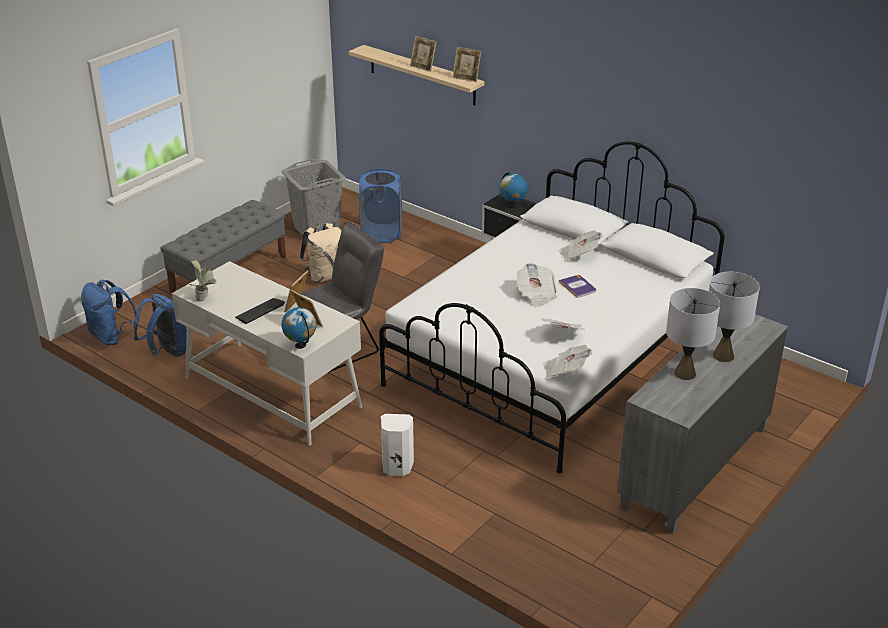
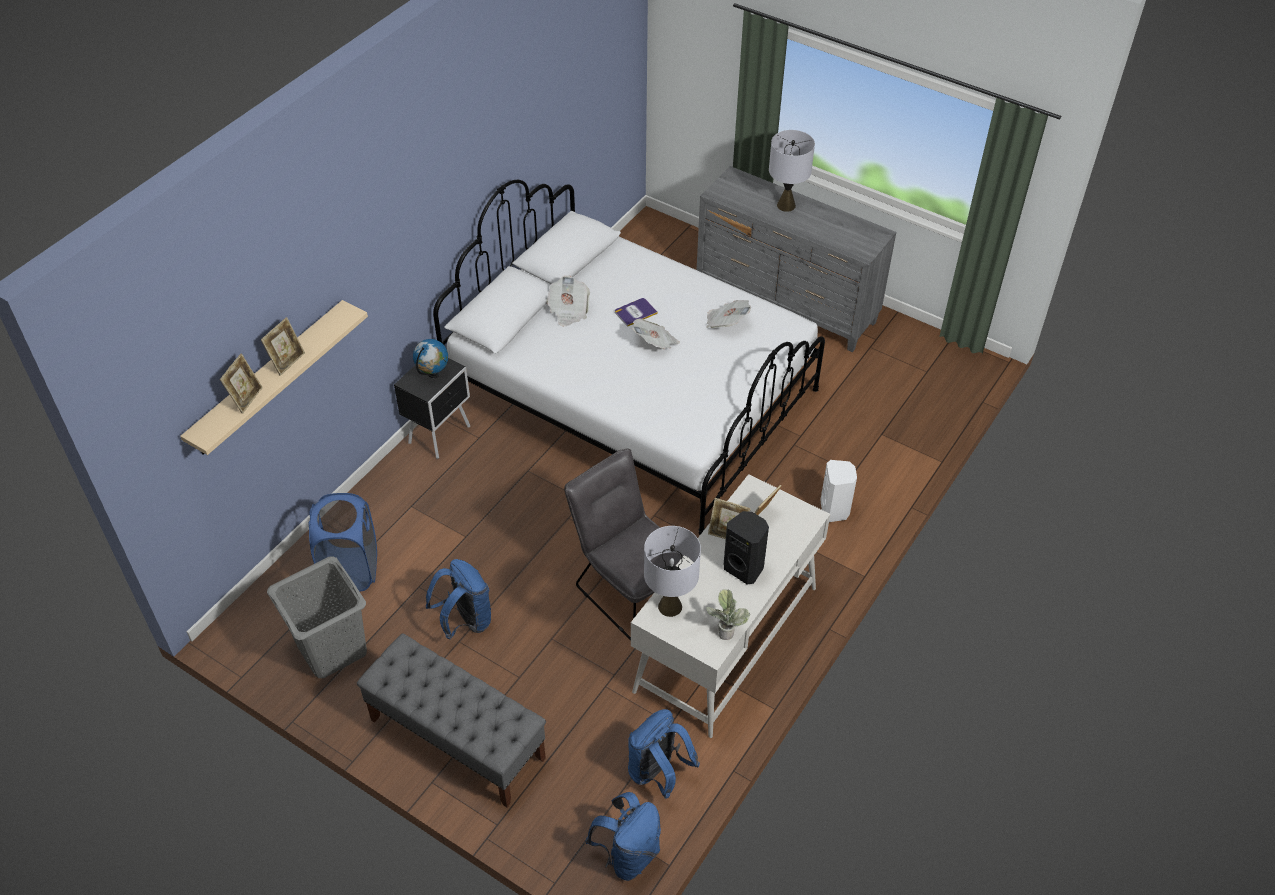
camera: 95 degrees left, 15 degrees up
keyboard [235,298,285,324] -> black speaker [724,511,769,585]
globe [282,307,316,349] -> none
beige backpack [300,223,342,283] -> blue backpack [426,559,491,639]
picture frame [452,47,481,82] -> picture frame moved to [220,353,263,414]
newspaper [543,345,592,377] -> none
grey table lamp [666,288,720,380] -> grey table lamp moved to [644,526,701,617]

